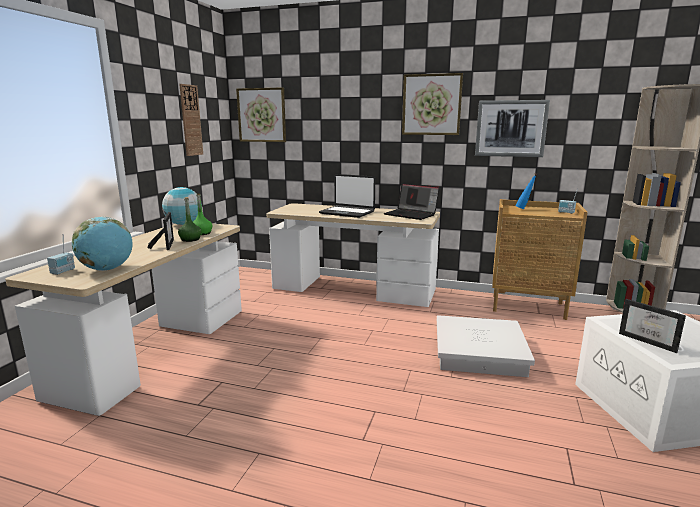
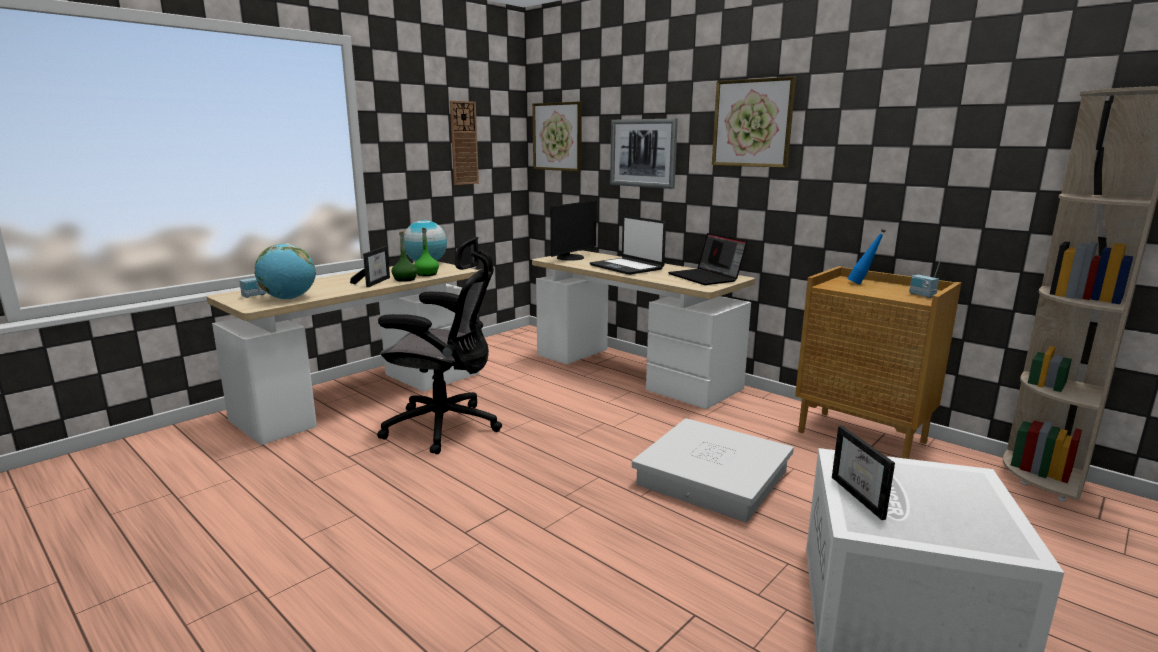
camera: 25 degrees right, 0 degrees up
picture [475,100,550,157] -> picture moved to [610,119,678,189]
none -> office chair [377,237,502,454]
none -> monitor [550,200,597,261]

